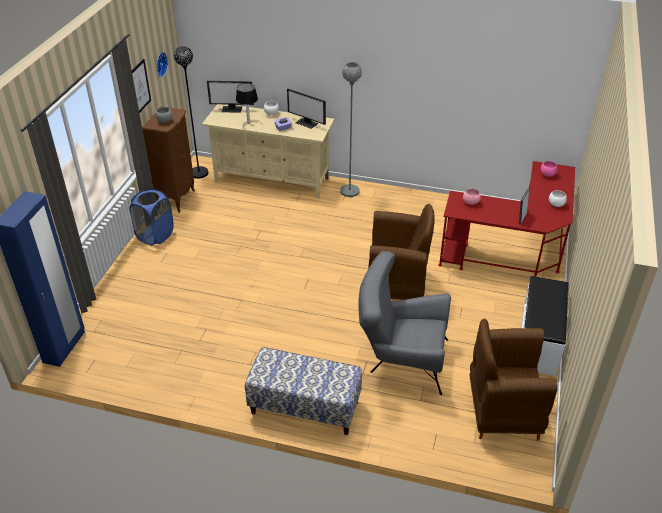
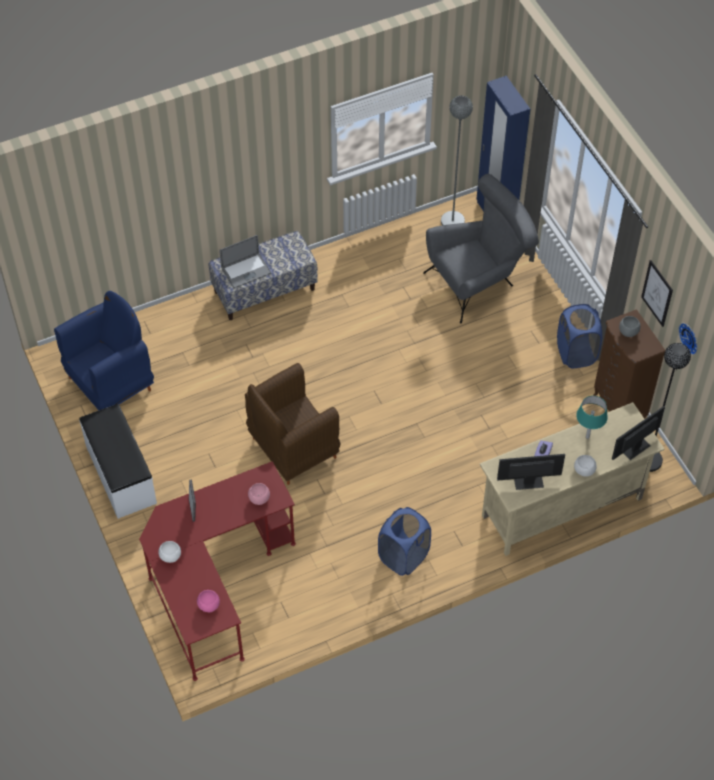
camera: 140 degrees right, 15 degrees up
black table lamp [236,83,258,124] -> turquoise table lamp [576,396,608,439]
grey floor lamp [340,62,362,197] -> grey floor lamp moved to [441,95,473,225]
grey armchair [358,251,451,395] -> grey armchair moved to [423,174,539,324]
brown armchair [470,319,558,440] -> blue armchair [54,291,154,410]
none -> laptop [219,235,271,289]
none -> blue laundry basket [378,507,431,576]

